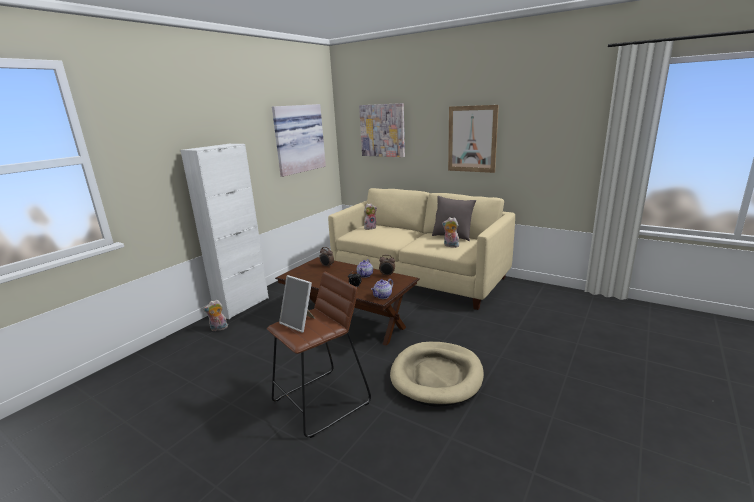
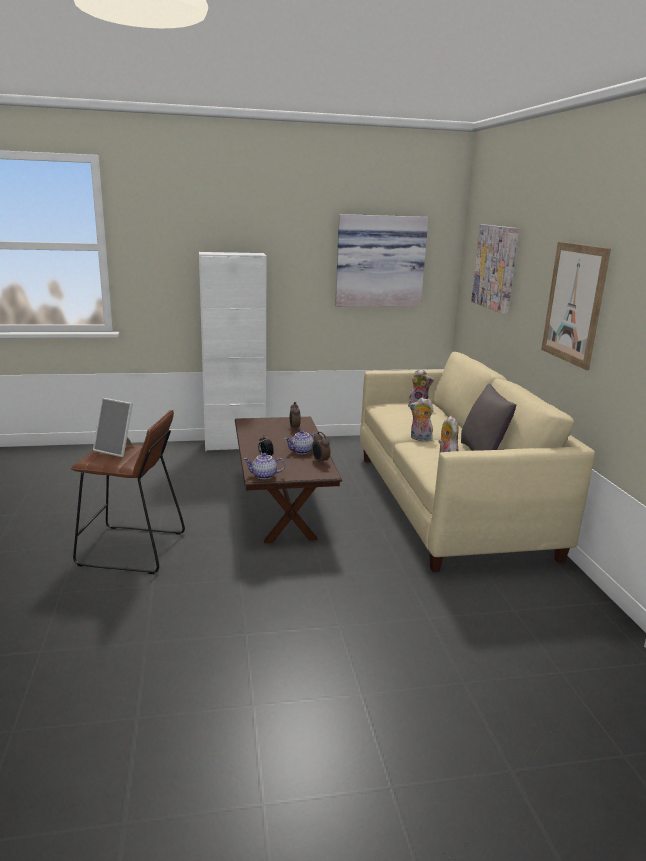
camera: 45 degrees right, 0 degrees up
plush toy [203,300,228,331] -> plush toy moved to [410,398,433,442]
picture frame [279,275,316,333] -> picture frame turned 60 degrees counterclockwise [93,398,134,457]
beige dog bed [390,342,484,406] -> none

